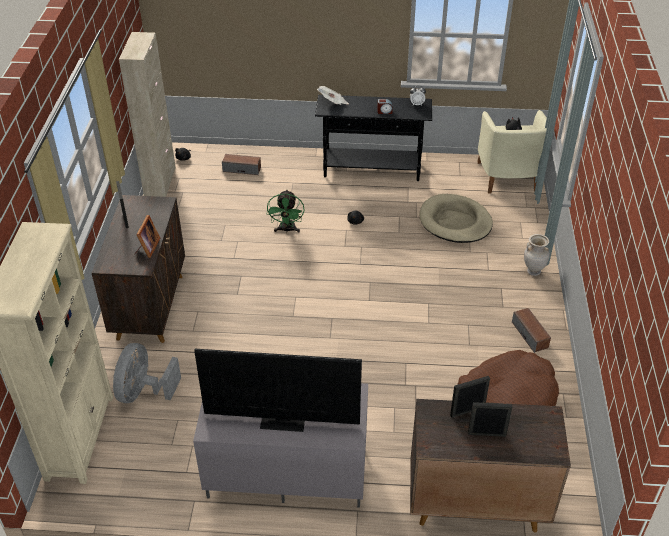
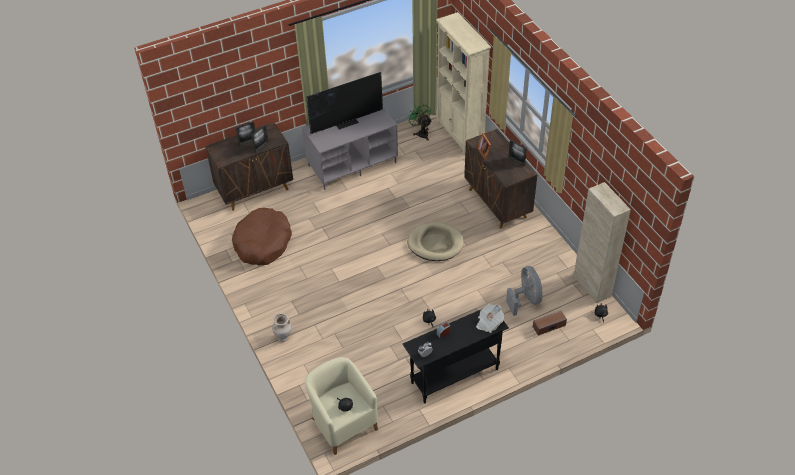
camera: 150 degrees right, 5 degrees up
grey fan [113,343,181,403] -> grey fan moved to [506,266,543,316]
green fan [267,190,305,233] -> green fan moved to [409,103,432,141]
beige dog bed [419,194,493,243] -> beige dog bed moved to [408,222,464,261]
speaker [512,308,551,353] -> none

